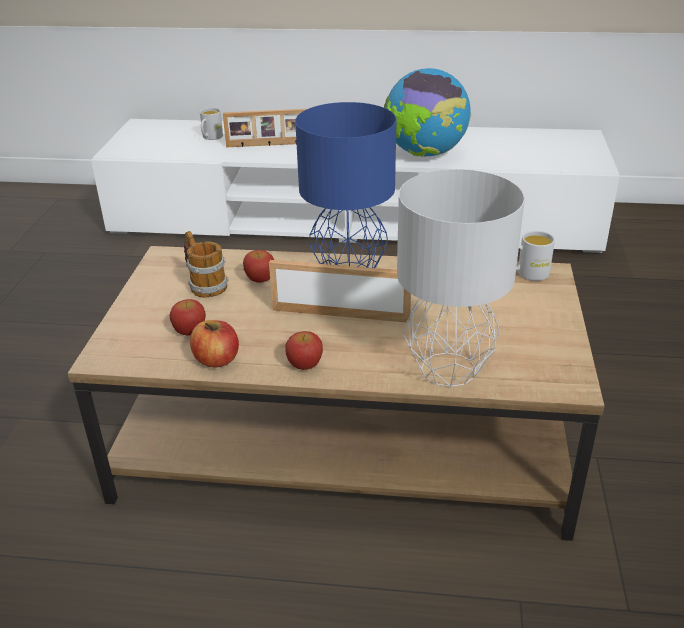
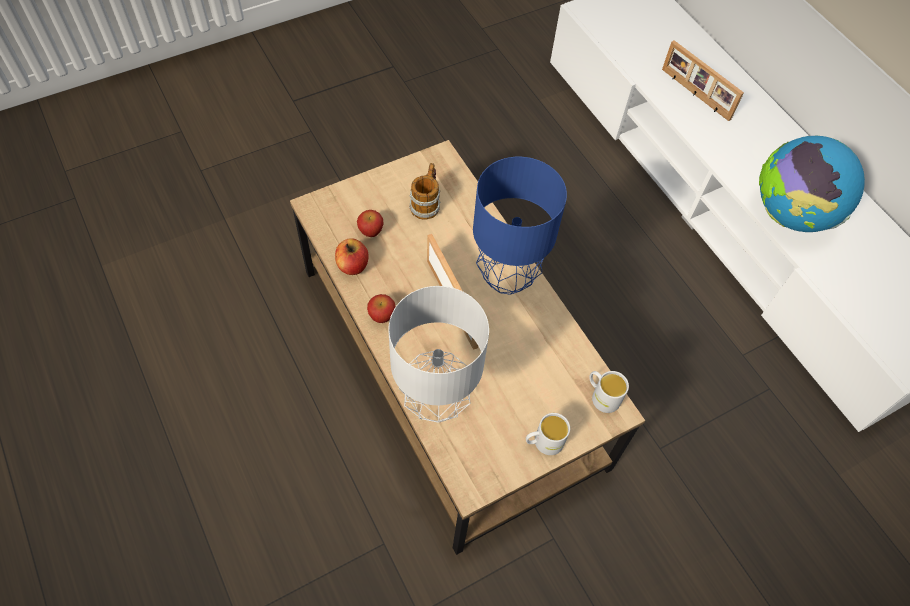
camera: 50 degrees right, 25 degrees up
white mug [200,108,223,140] -> white mug moved to [526,413,570,455]
apple [243,250,274,283] -> none

